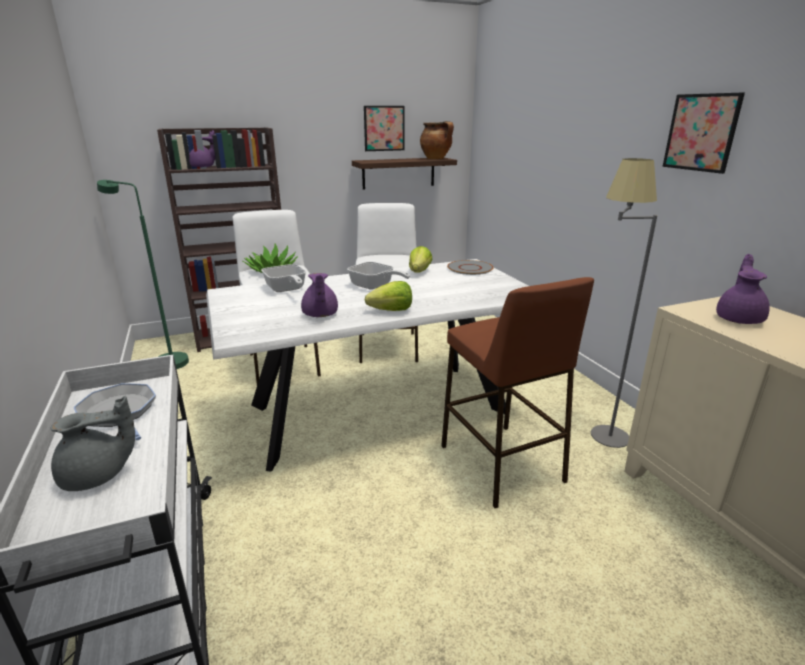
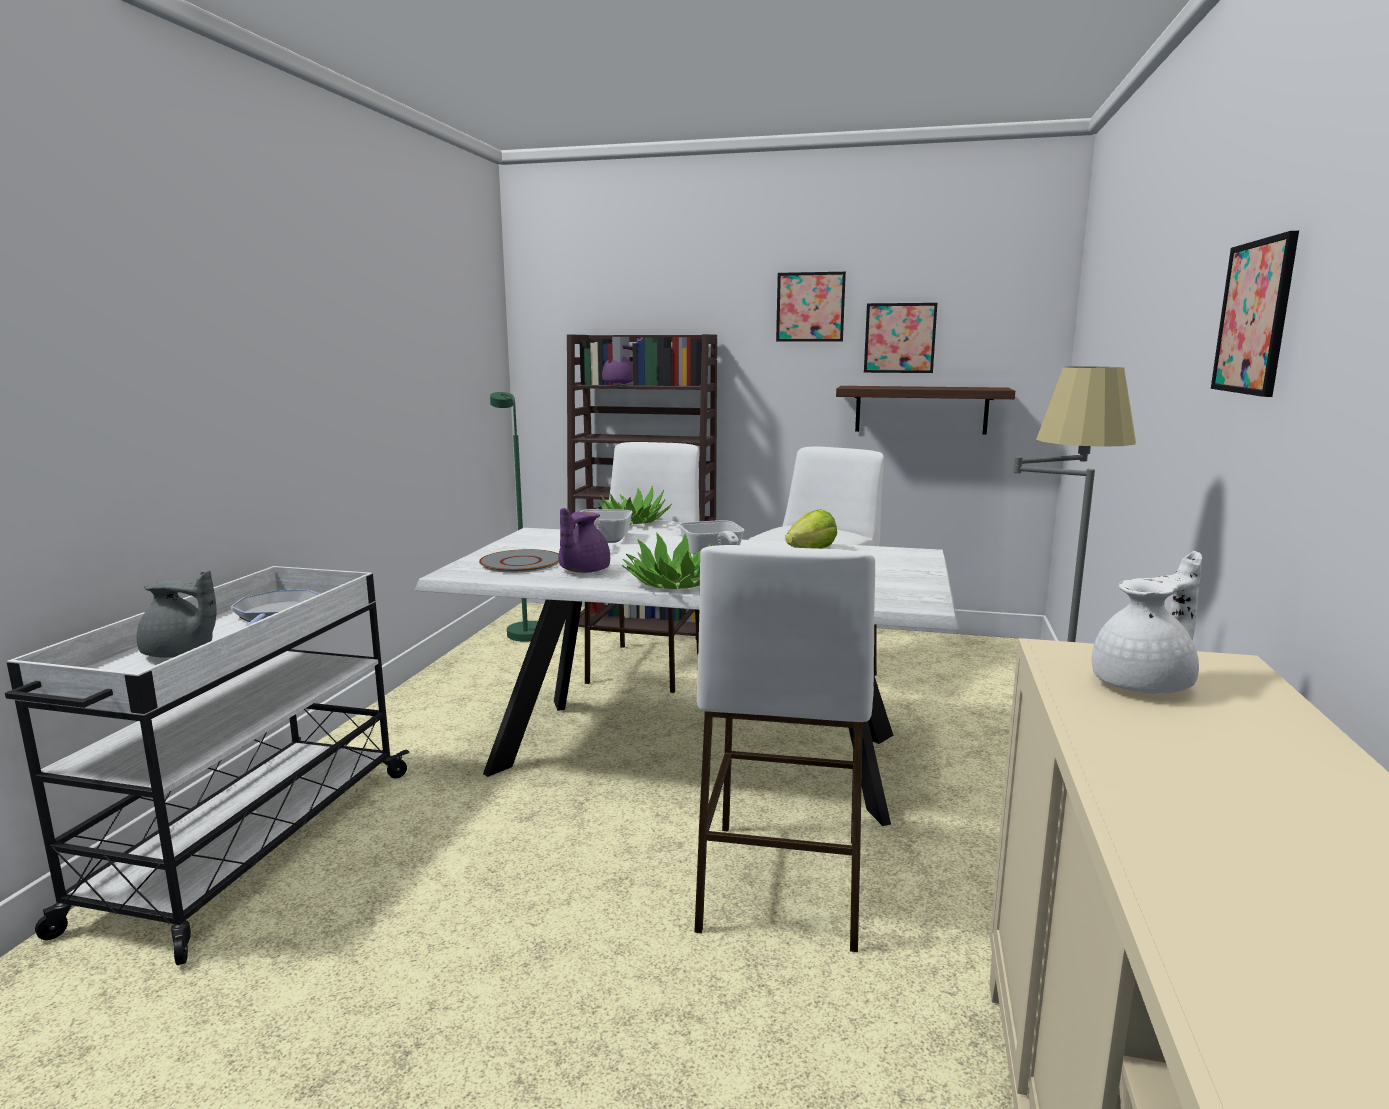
camera: 35 degrees right, 10 degrees down
lettuce [365,281,412,311] -> potted plant [621,532,712,589]
cooking pot [420,121,454,159] -> none
brown stool [441,277,594,508] -> white stool [694,545,875,952]
grey plate [447,260,494,275] -> grey plate moved to [479,549,559,573]
purple teapot [716,254,770,324] -> white teapot [1092,551,1202,694]
none -> picture [776,272,846,342]

